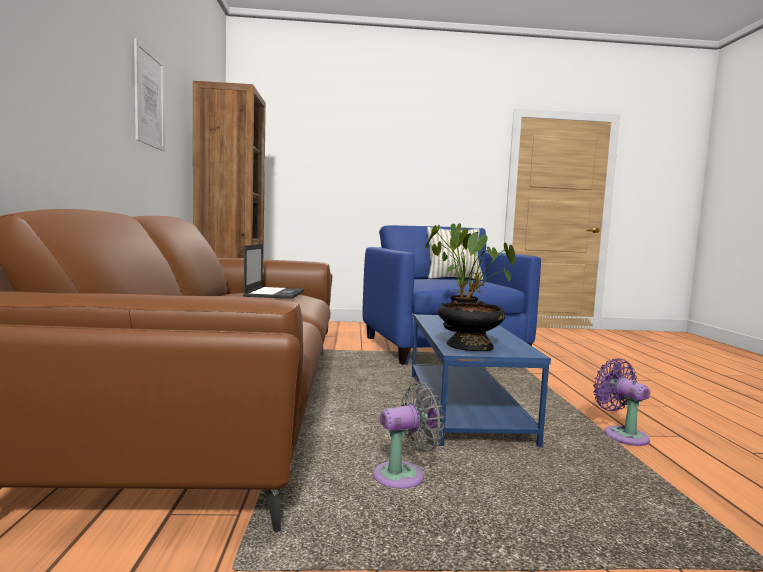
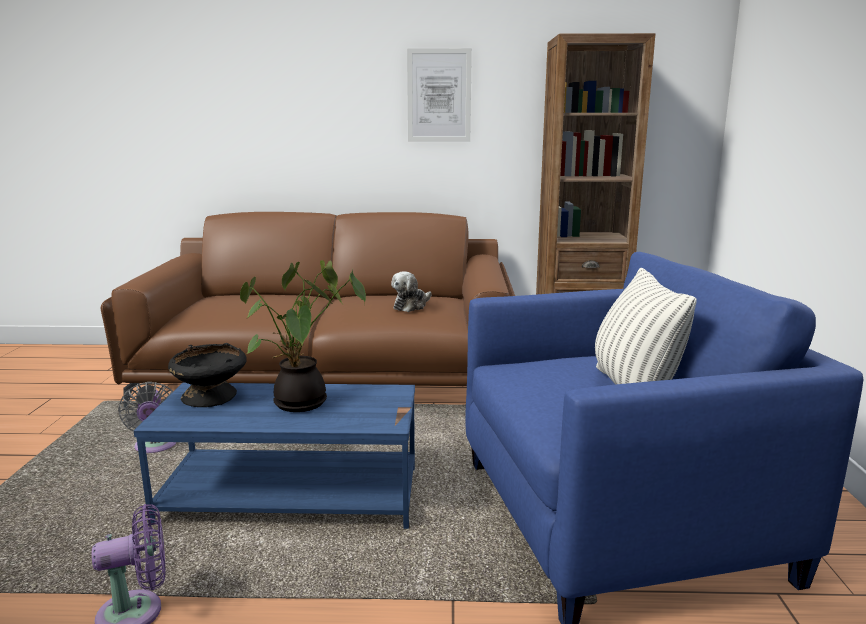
camera: 95 degrees right, 10 degrees up
laptop [243,244,304,299] -> plush toy [391,271,431,312]

